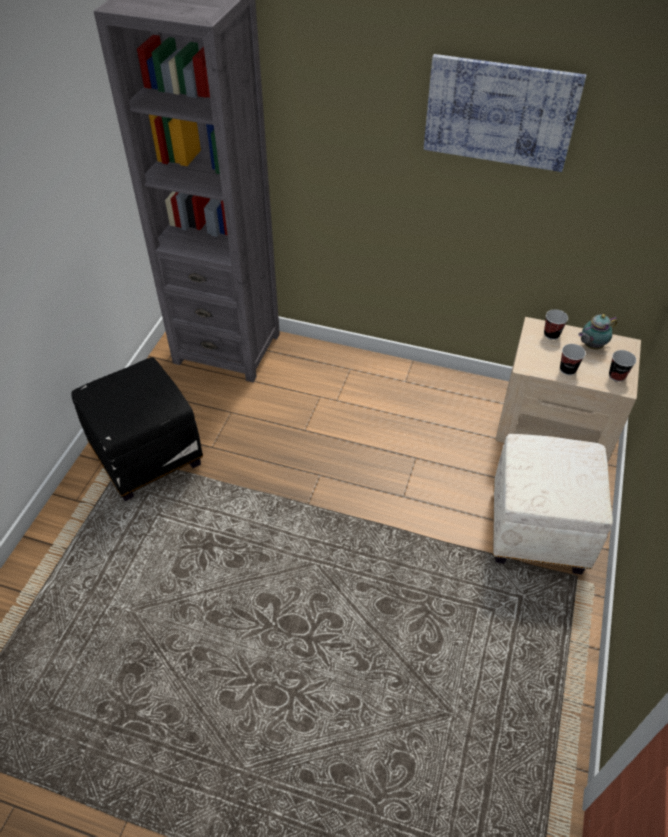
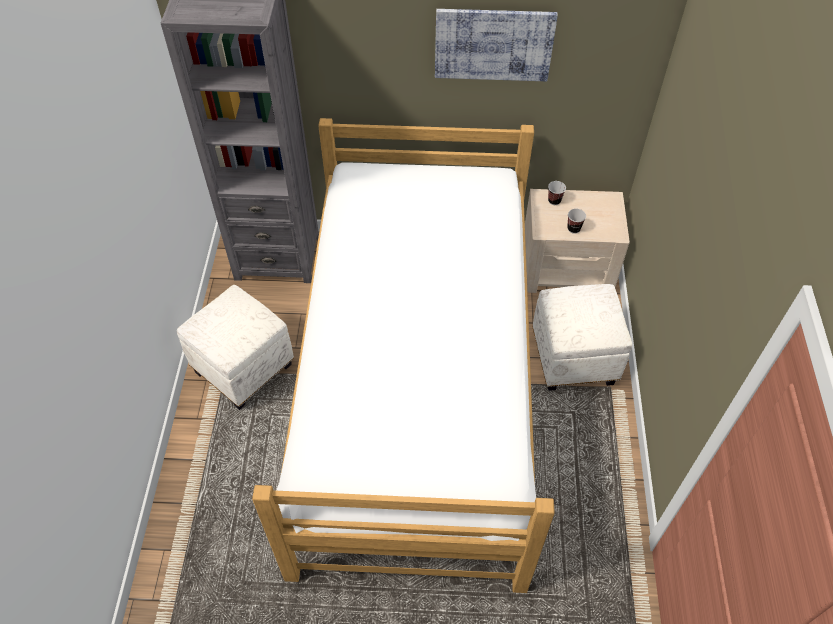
camera: 15 degrees left, 5 degrees up
black ottoman [72,357,203,501] -> white ottoman [177,285,294,410]
teapot [578,314,617,350] -> none
cup [609,350,636,382] -> none
none -> bed [252,118,555,593]

